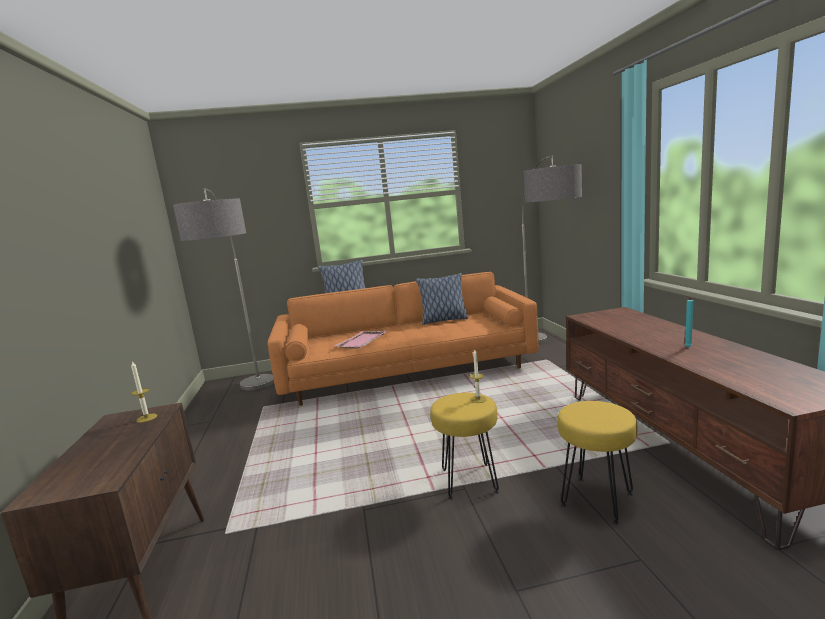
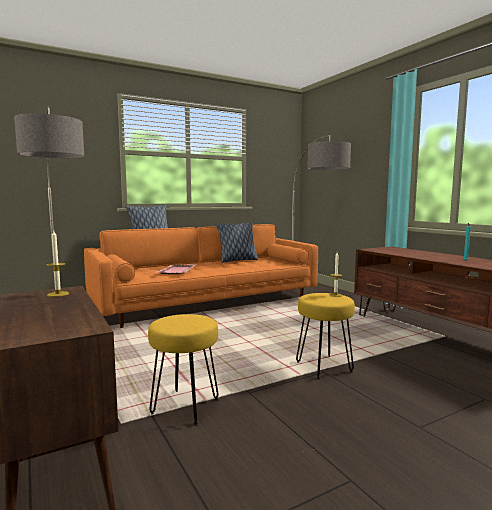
camera: 20 degrees left, 5 degrees down
yellow stool [558,401,637,525] -> yellow stool moved to [148,314,218,426]

